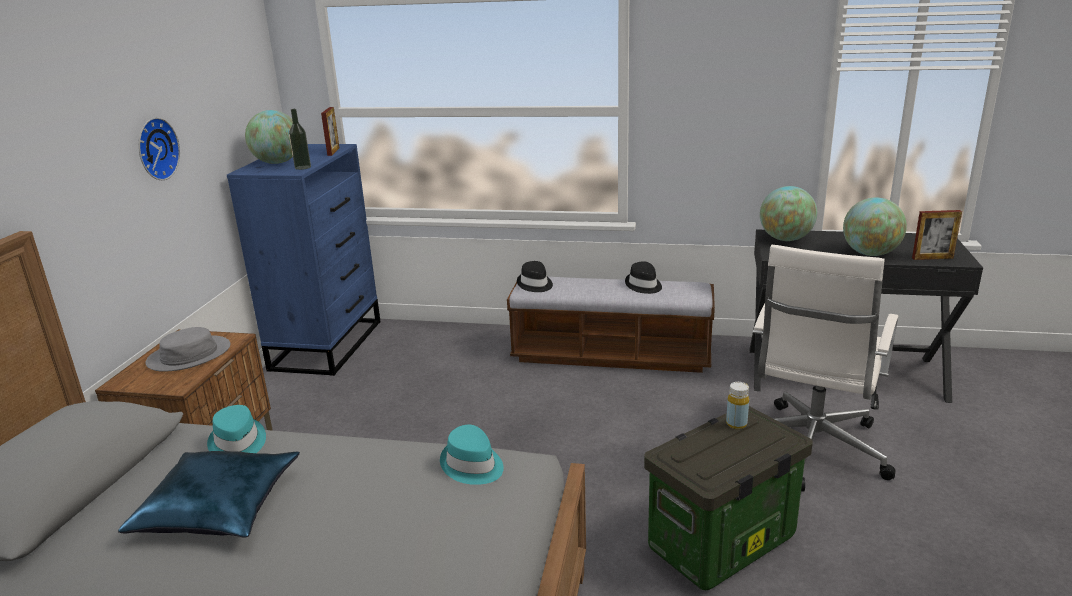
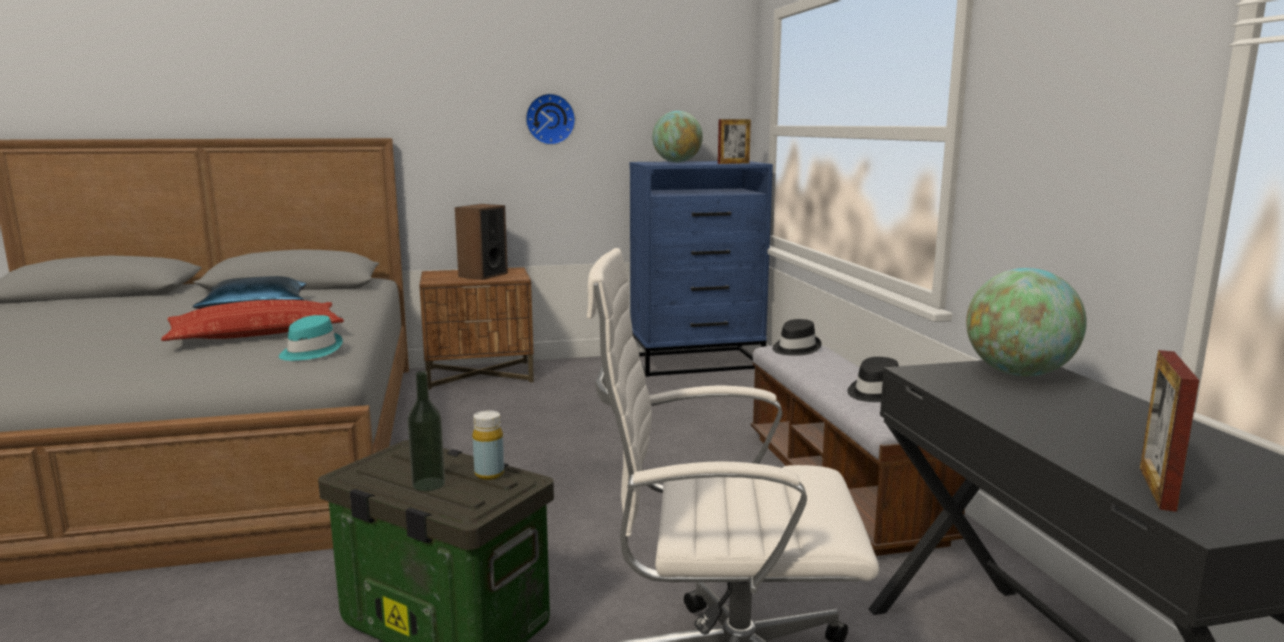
camera: 65 degrees right, 10 degrees down
grey hat [145,327,230,372] -> speaker [455,204,508,280]
turquoise hat [207,405,266,453] -> none
bottle [289,109,311,170] -> bottle moved to [407,371,445,491]
globe [843,197,907,256] -> none
picture frame [912,210,962,260] -> picture frame turned 45 degrees clockwise [1140,350,1199,512]
none -> pillow [161,300,344,341]

